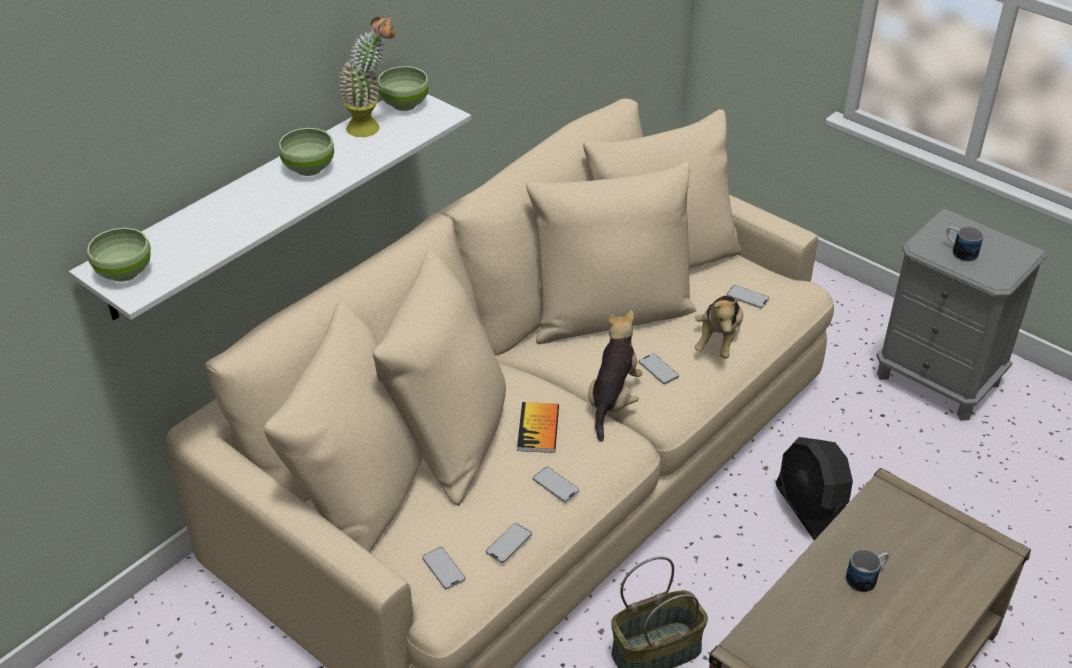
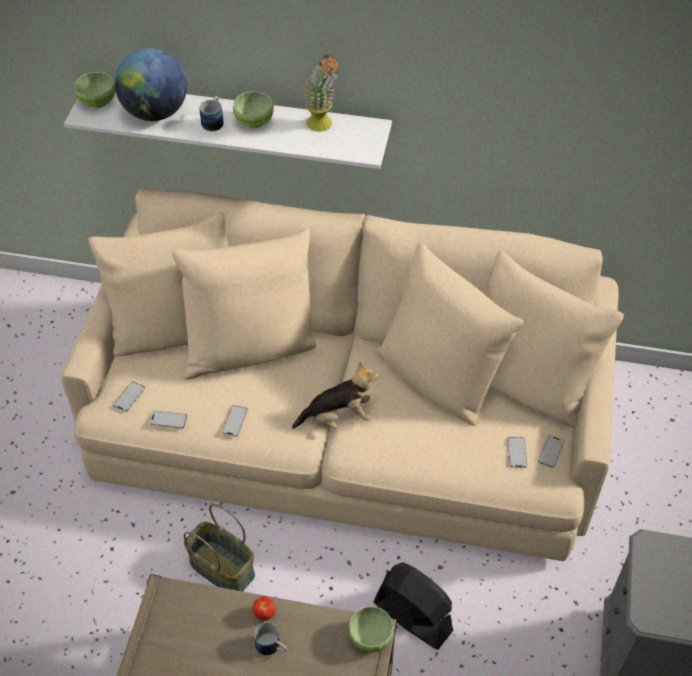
camera: 60 degrees right, 10 degrees up
green bowl [378,66,429,111] -> green bowl moved to [348,606,394,653]
book [517,402,559,453] -> none
phone [639,353,679,384] -> phone moved to [538,435,564,468]
plush toy [695,296,743,359] -> none
black fan [776,437,853,540] -> black fan turned 90 degrees clockwise [373,562,453,650]
mug [947,226,983,261] -> mug moved to [200,96,224,131]
none -> globe [115,48,187,121]
none -> apple [252,596,276,621]

